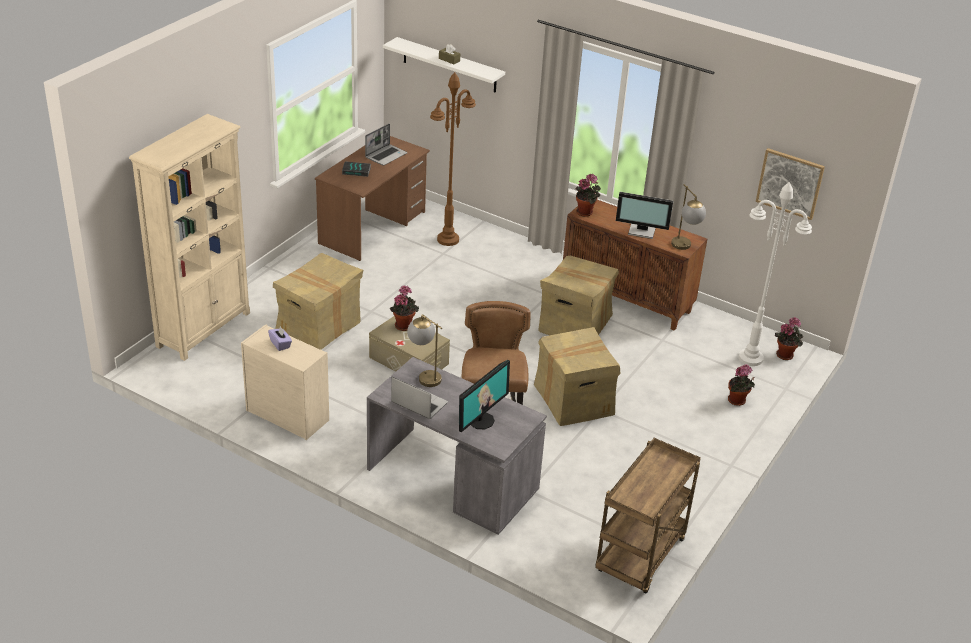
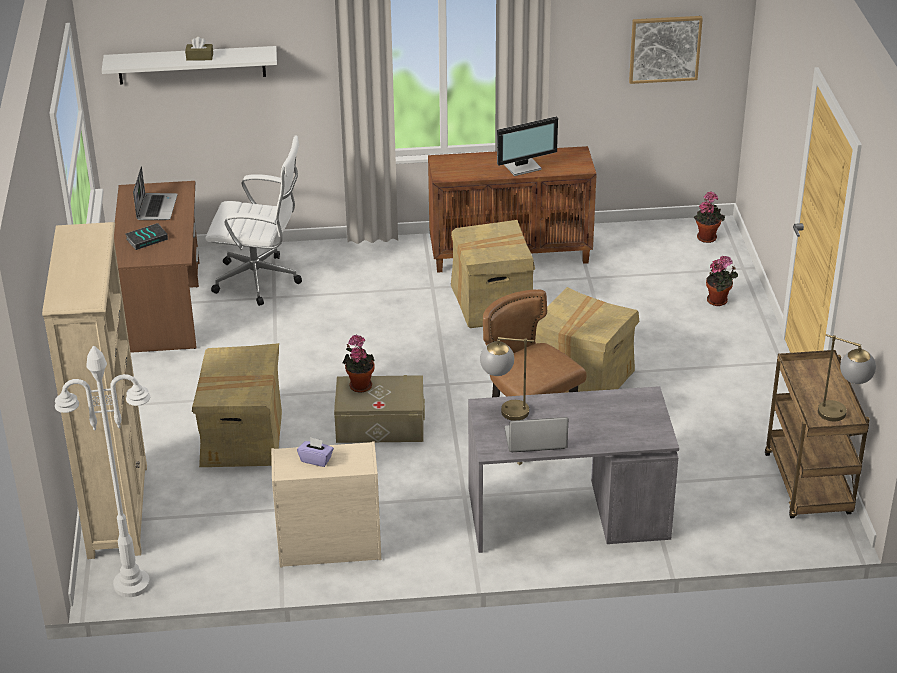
camera: 35 degrees left, 0 degrees up
brown floor lamp [430,72,476,246] -> white office chair [205,136,302,306]
monitor [459,360,510,432] -> none
potted plant [575,174,601,217] -> none
table lamp [671,184,706,250] -> table lamp moved to [818,334,876,421]
white floor lamp [739,182,812,366] -> white floor lamp moved to [55,345,150,597]

